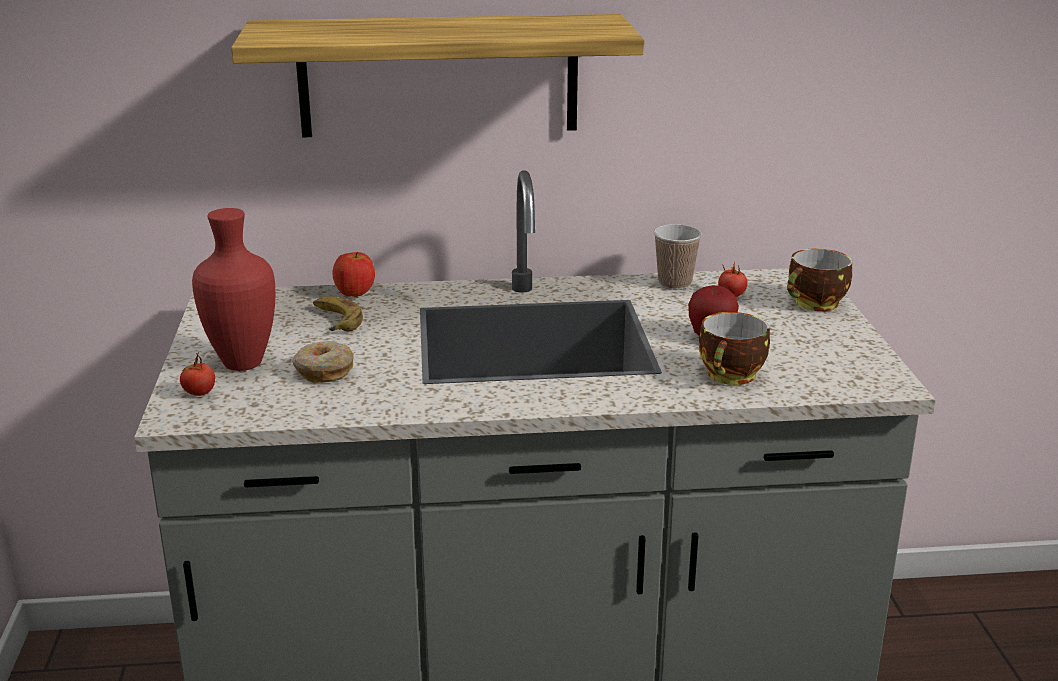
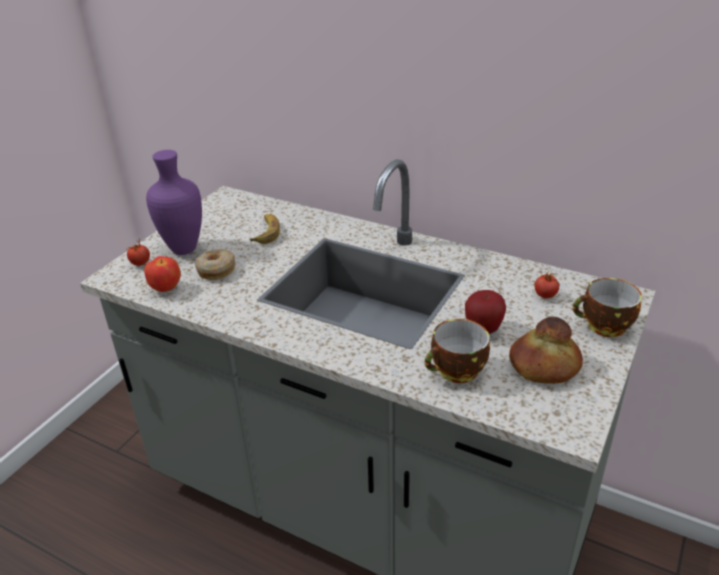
camera: 35 degrees right, 10 degrees up
red vase [192,208,276,371] -> purple vase [146,150,202,255]
shelf [231,14,644,138] -> none
apple [332,252,375,297] -> apple moved to [144,256,181,292]
cup [654,224,702,290] -> none
none -> bread [509,317,583,384]

